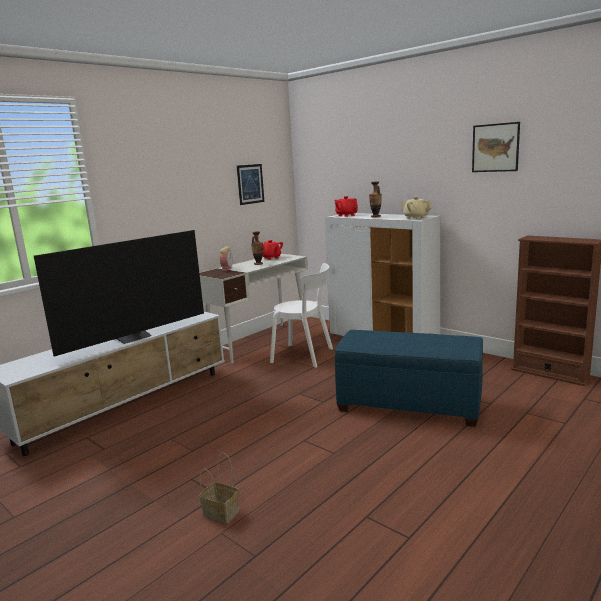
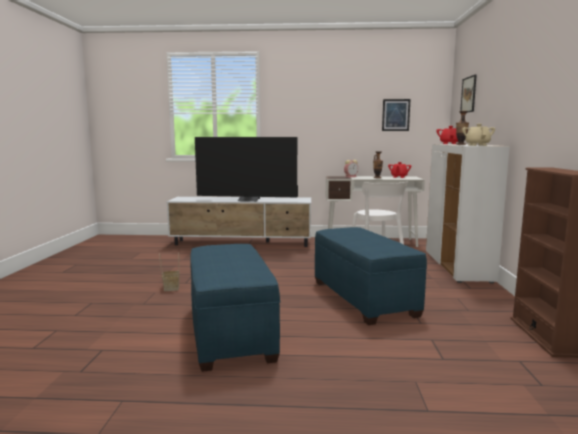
camera: 50 degrees right, 5 degrees down
picture [472,122,520,172] -> picture moved to [460,75,477,113]
none -> blue ottoman [190,244,281,372]

